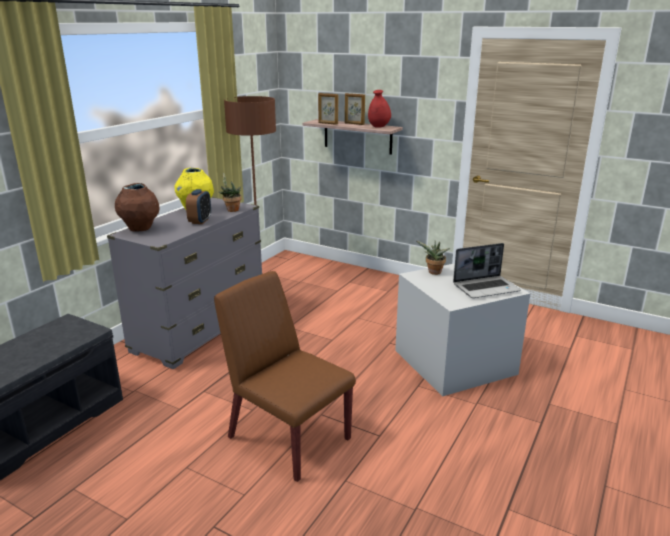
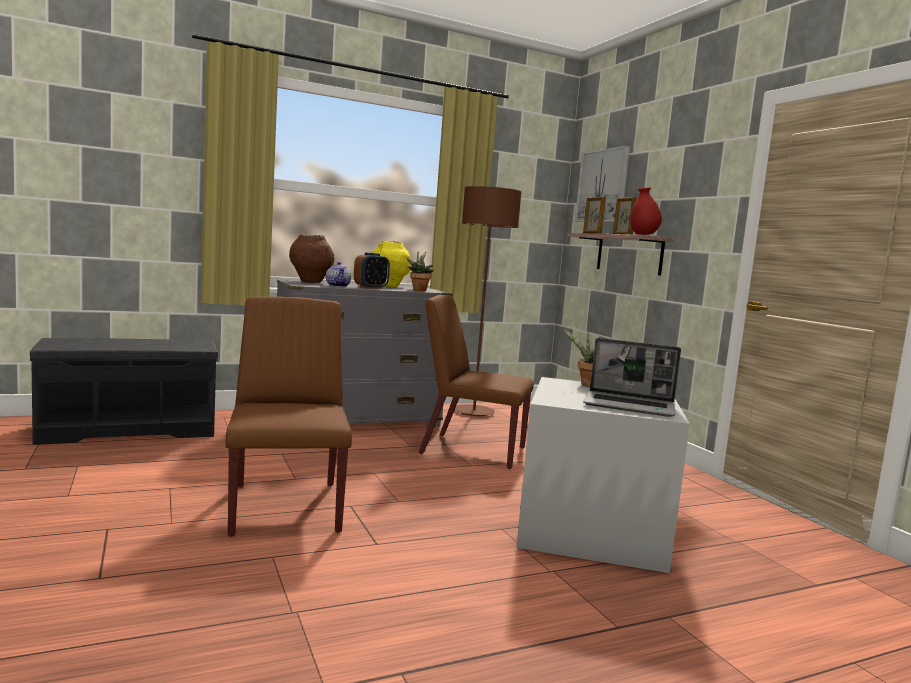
camera: 35 degrees right, 15 degrees down
none -> teapot [326,262,351,287]
none -> brown chair [419,295,534,469]
none -> picture [575,146,630,222]

